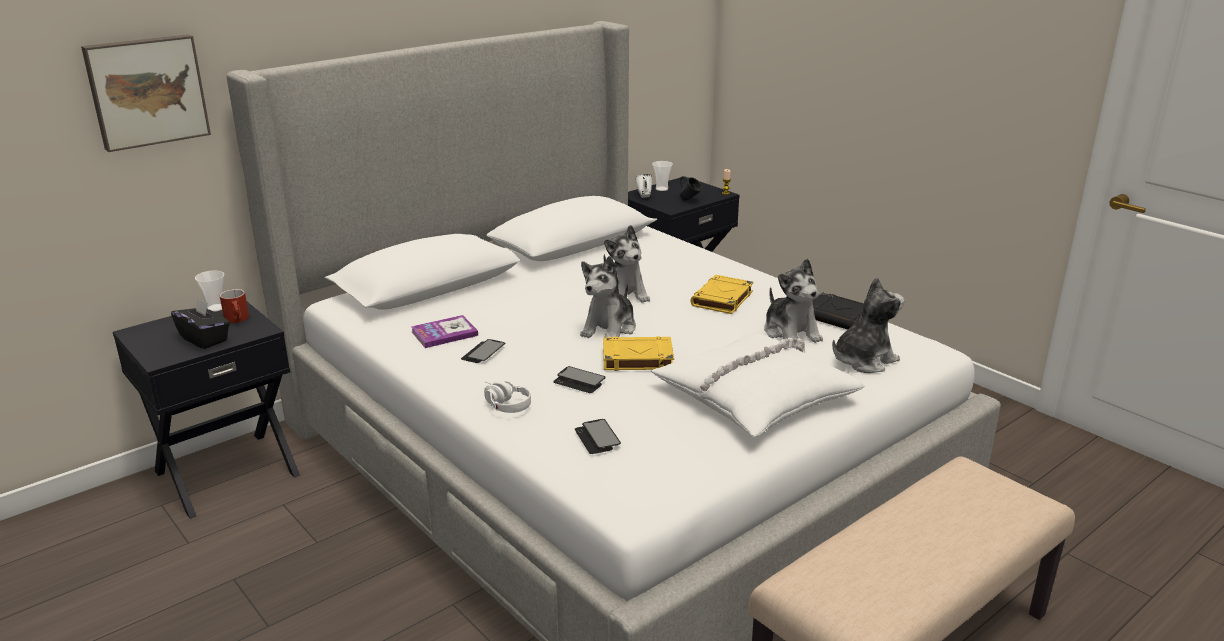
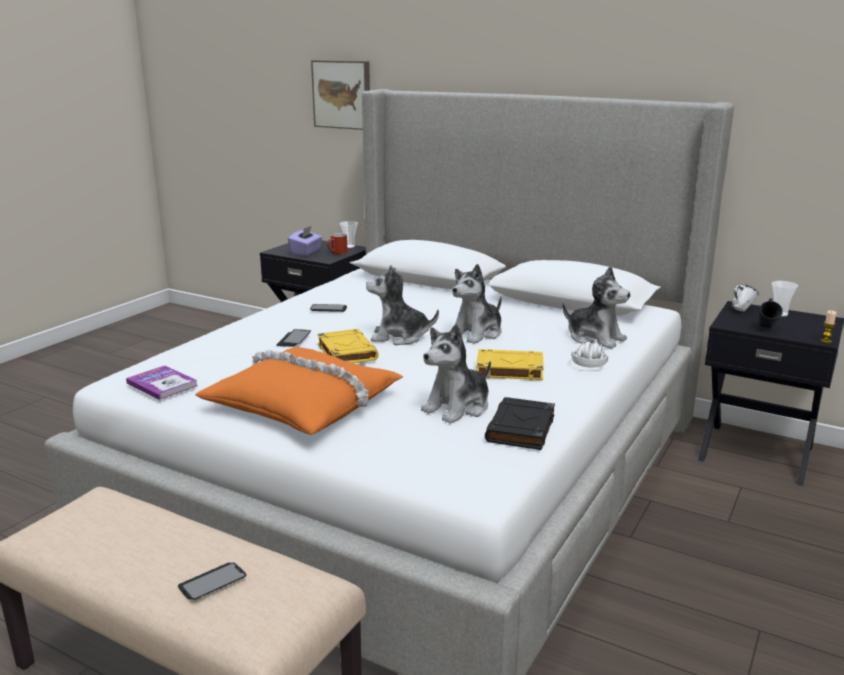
camera: 70 degrees right, 5 degrees down
black tissue box [171,296,230,349] -> purple tissue box [288,226,322,256]
book [411,315,478,348] -> book moved to [126,365,197,400]
white headphones [484,381,531,413] -> white headphones moved to [571,342,608,367]
phone [574,419,621,454] -> phone moved to [178,563,246,600]
white pillow [651,333,864,437] -> orange pillow [195,347,403,435]
plush toy [832,277,904,373] -> plush toy moved to [562,266,631,349]

